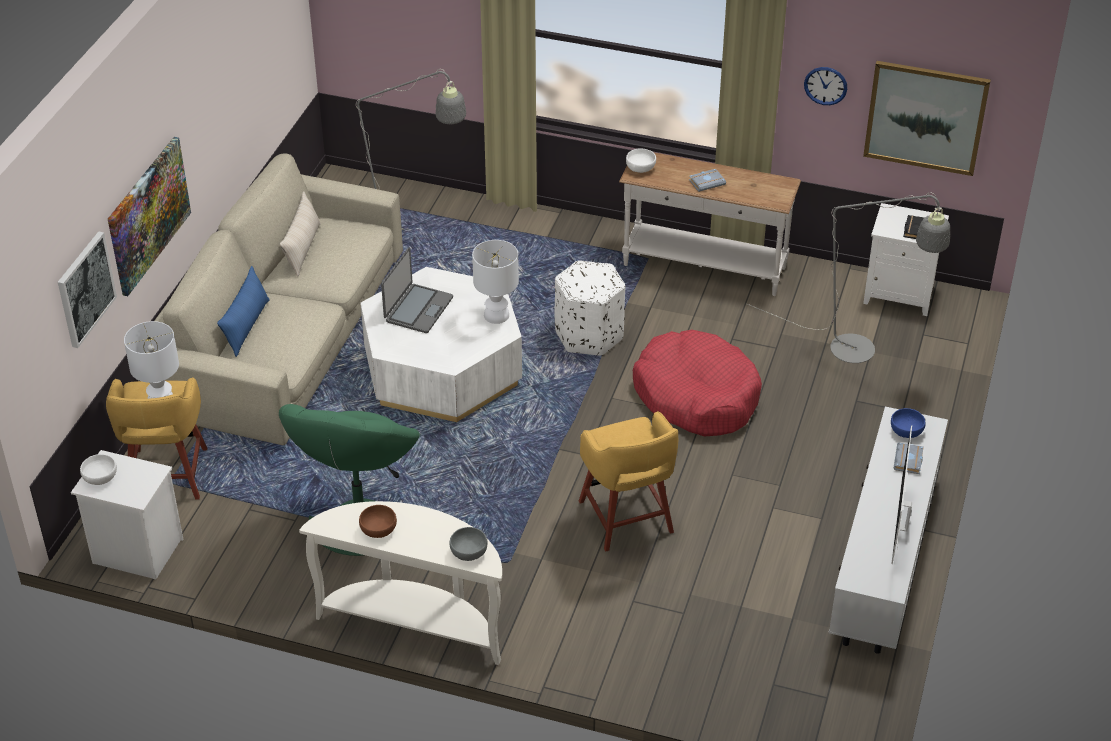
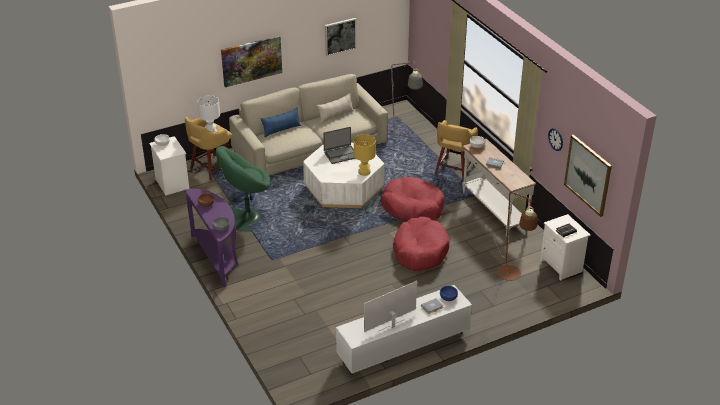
camera: 45 degrees right, 5 degrees down
picture [58,231,117,348] -> picture moved to [325,18,356,56]
white console table [299,501,502,665] -> purple console table [185,189,238,287]
white table lamp [472,240,519,324] -> yellow table lamp [354,134,376,176]
white ottoman [554,260,625,356] -> red dog bed [381,177,445,221]
yellow stool [579,411,678,552] -> yellow stool moved to [435,120,478,181]
grey floor lamp [747,192,950,363] -> brown floor lamp [490,192,538,281]

